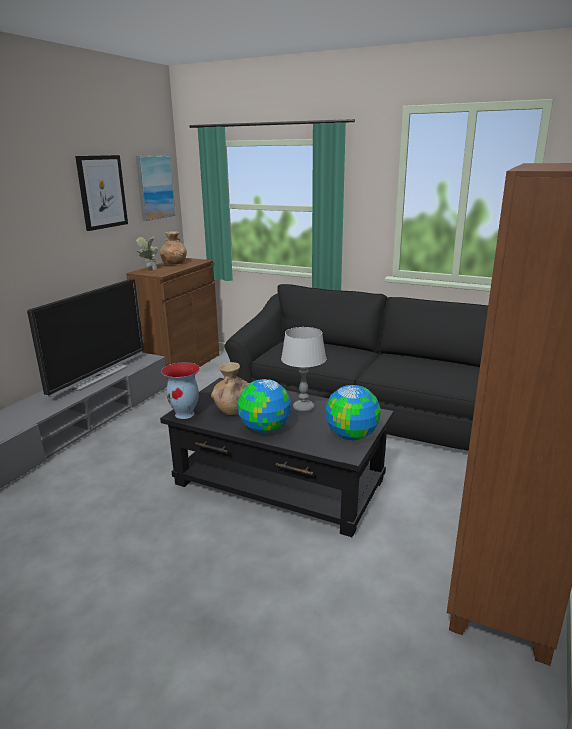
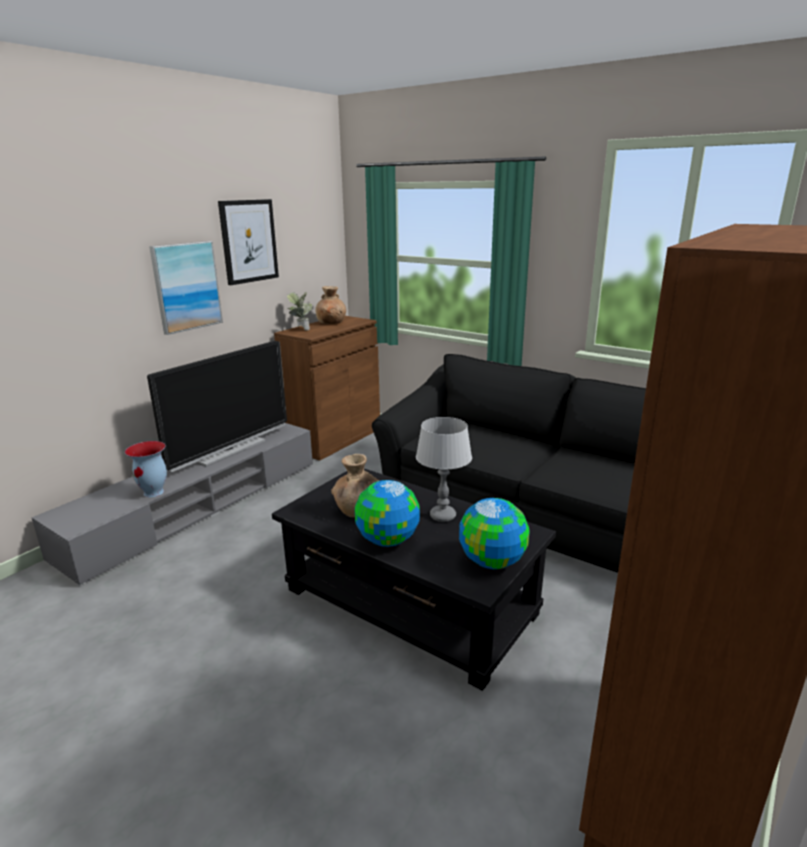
camera: 10 degrees right, 0 degrees up
picture [136,155,176,221] -> picture moved to [149,241,223,335]
vase [161,362,200,419] -> vase moved to [125,441,167,497]

